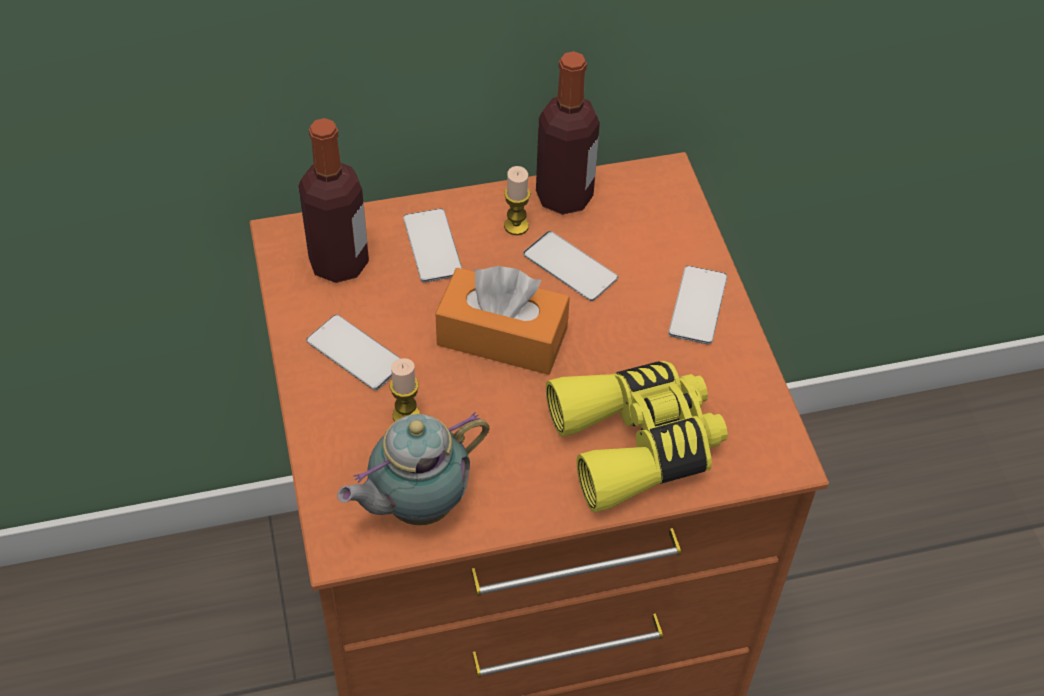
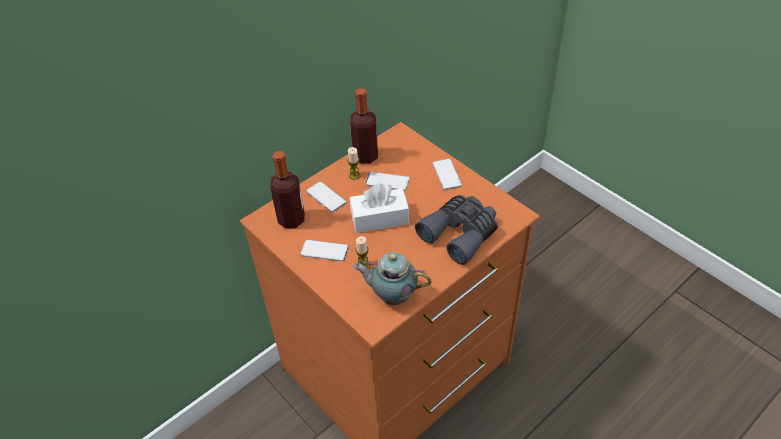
camera: 25 degrees left, 5 degrees down
teapot [337,412,490,525] -> teapot turned 75 degrees clockwise [353,252,431,305]
orange tissue box [435,266,570,375] -> white tissue box [350,184,409,233]
yellow binoculars [546,361,728,513] -> grey binoculars [415,195,498,265]

